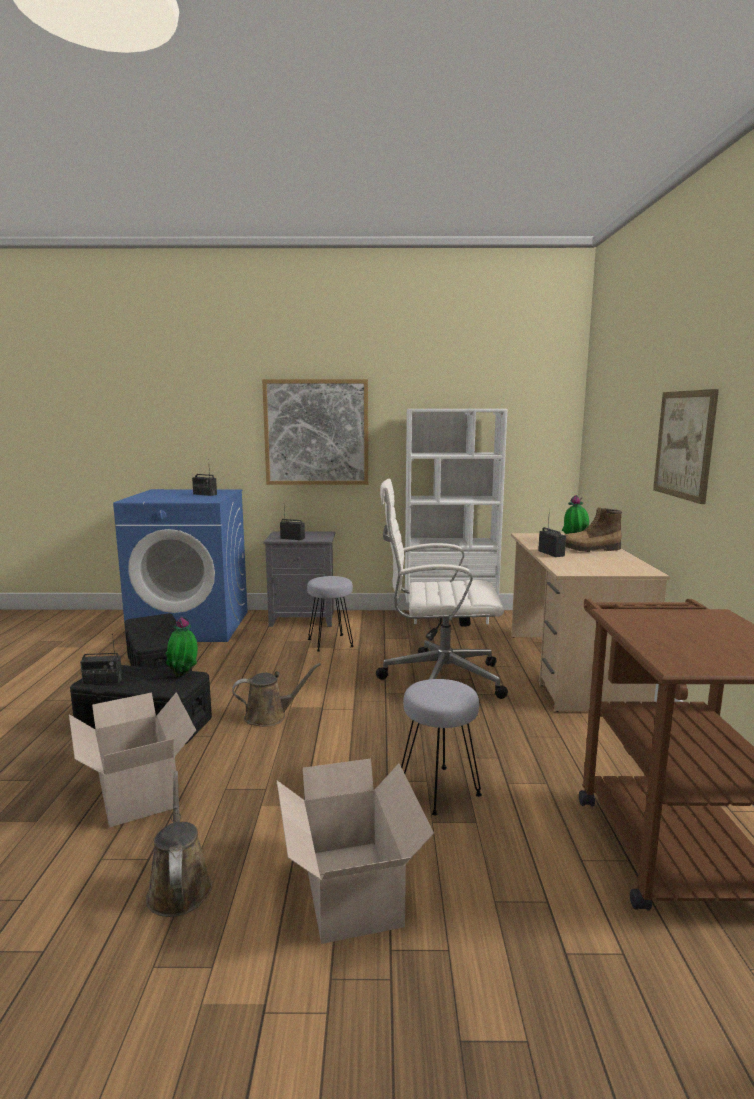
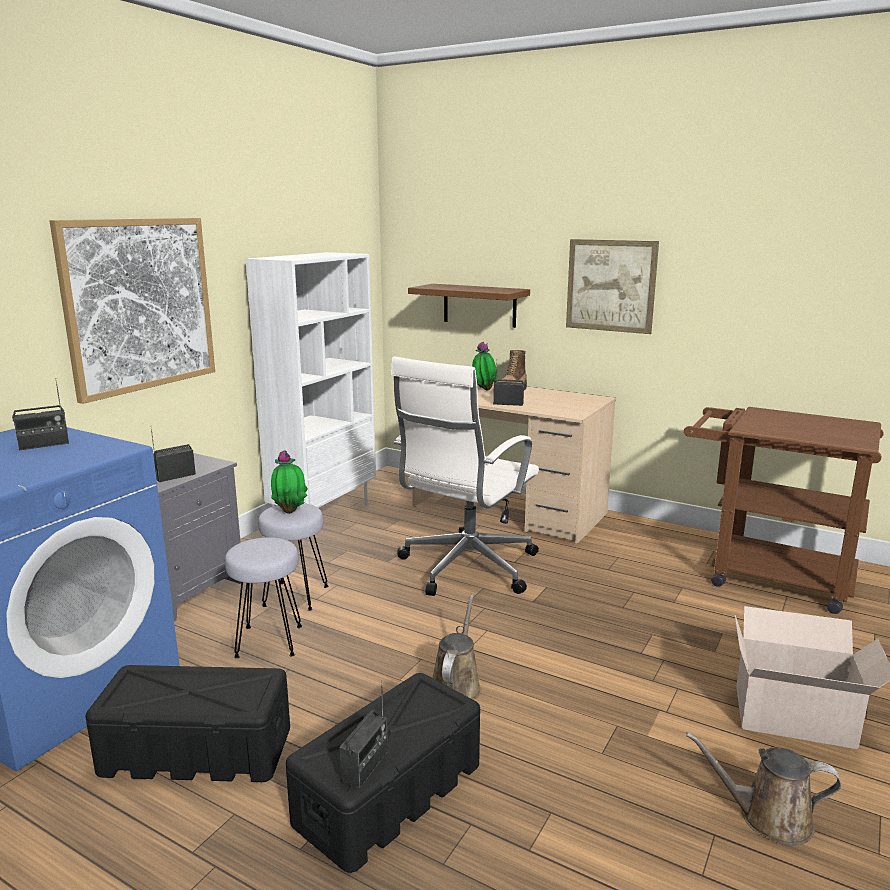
camera: 60 degrees left, 5 degrees up
cardboard box [69,692,196,828] -> none
potted plant [165,617,198,676] -> potted plant moved to [271,450,308,514]
grey stool [401,679,482,816] -> grey stool moved to [225,537,302,658]
none -> brown shelf [408,284,530,328]

